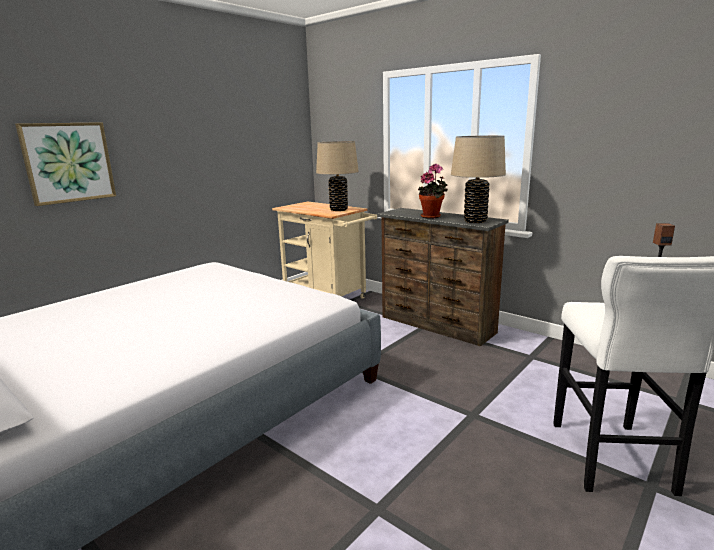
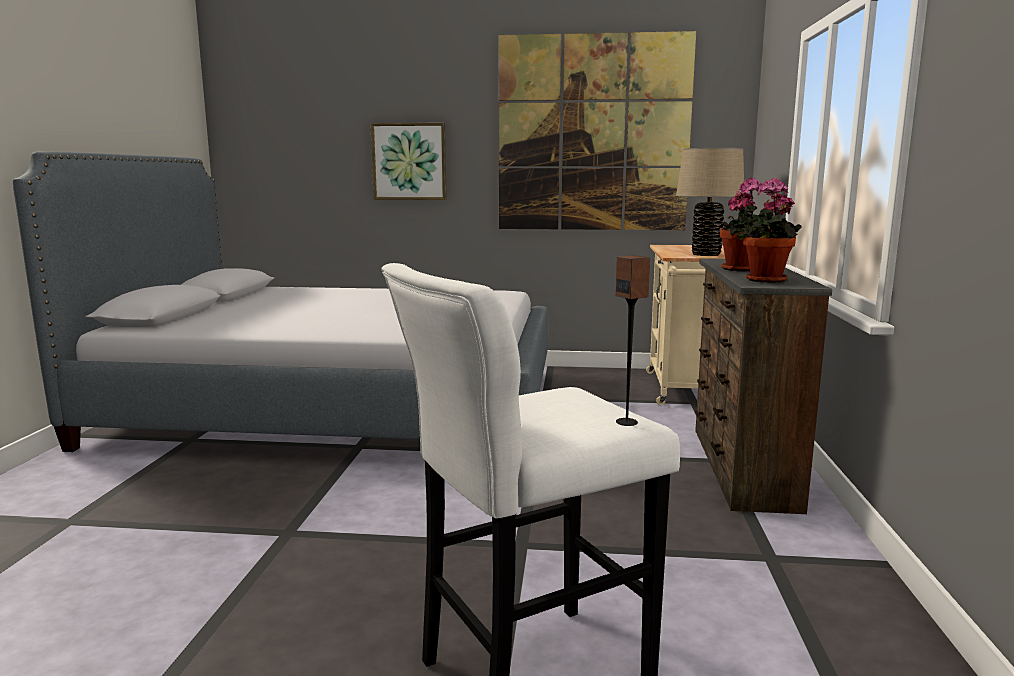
camera: 55 degrees right, 5 degrees down
beige table lamp [451,135,506,223] -> potted plant [737,178,802,283]
none -> picture [498,31,696,230]

